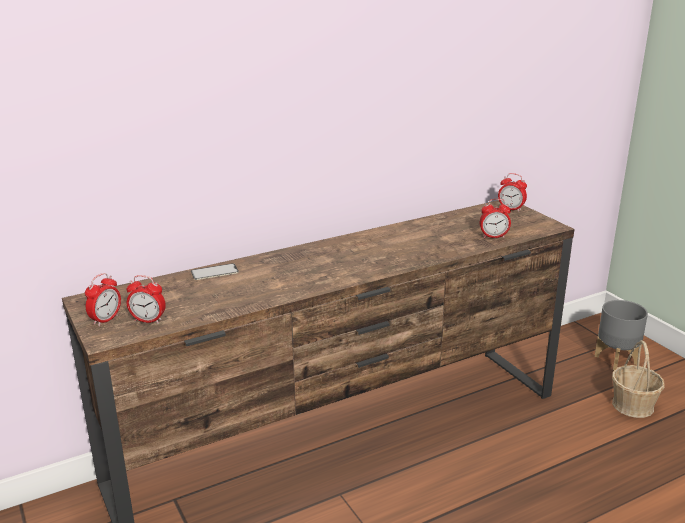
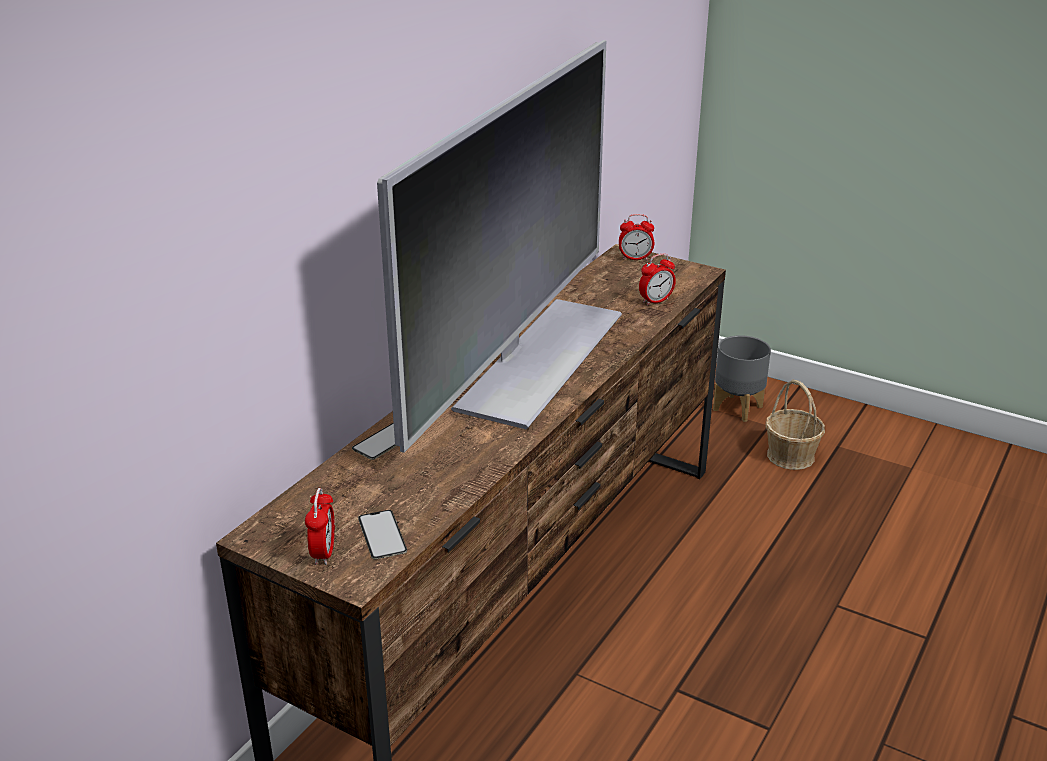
camera: 30 degrees left, 5 degrees up
alarm clock [126,275,166,324] -> phone [358,510,407,559]
none -> television [377,40,622,453]

